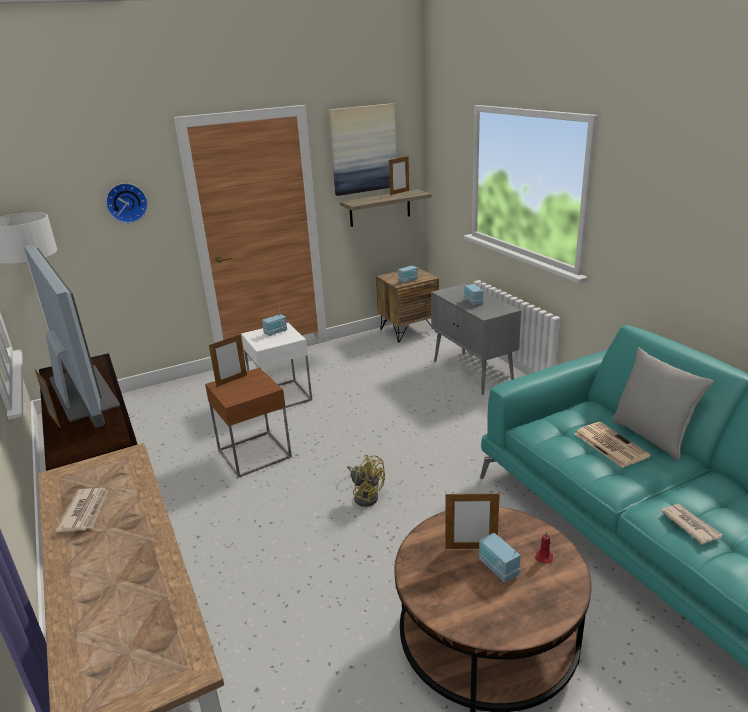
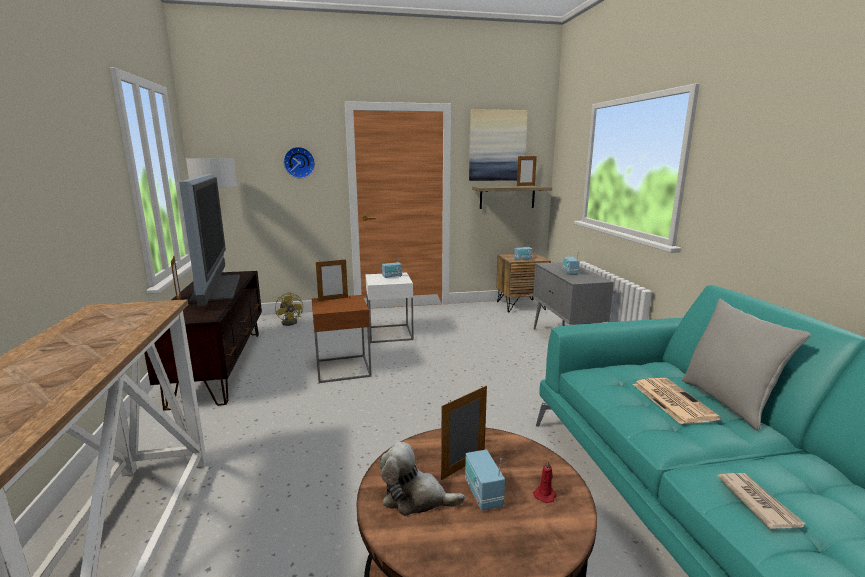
camera: 15 degrees right, 10 degrees down
newspaper [55,488,108,532] -> none
yellow fan [347,455,385,507] -> yellow fan moved to [275,292,303,326]
picture frame [445,491,500,549] -> picture frame turned 120 degrees clockwise [441,386,487,480]
none -> plush toy [379,442,465,516]

